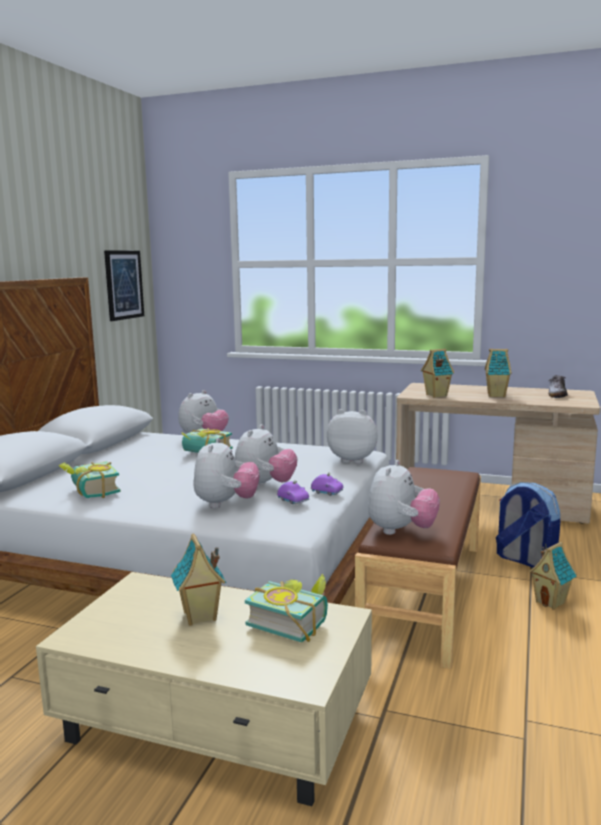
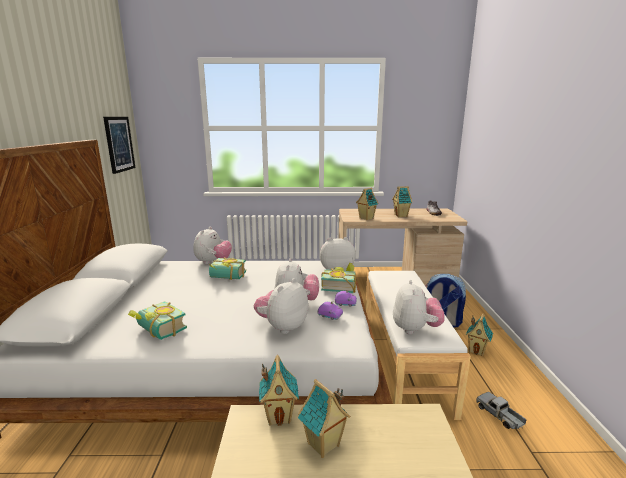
camera: 20 degrees left, 5 degrees up
plush toy [193,438,260,508] -> plush toy turned 135 degrees counterclockwise [254,278,308,334]
book [245,574,328,642] -> book moved to [321,263,356,293]
brown bench [355,467,481,669] -> white bench [366,271,471,420]
none -> toy house [259,355,299,426]
none -> toy truck [476,392,526,430]

